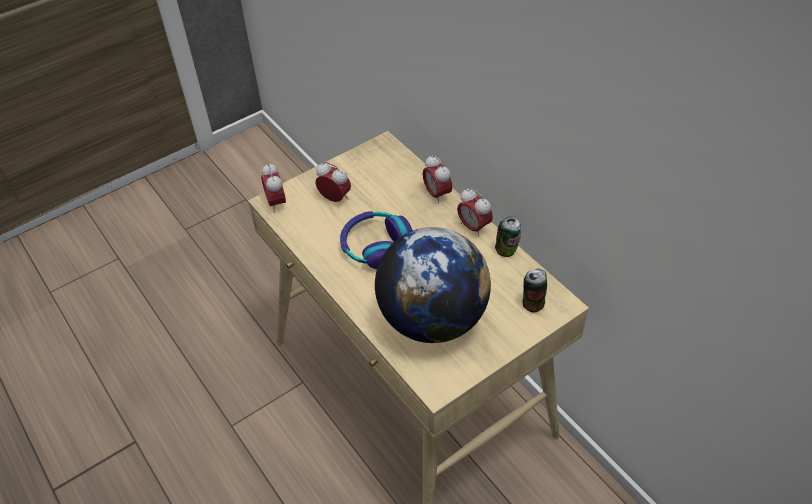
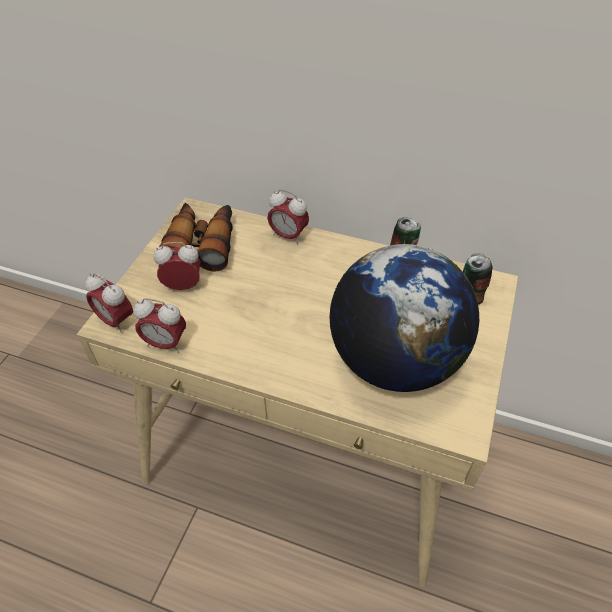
camera: 35 degrees left, 0 degrees up
headphones [340,211,413,269] -> none
alarm clock [457,188,493,237] -> alarm clock moved to [133,298,186,353]
none -> binoculars [159,203,233,272]

